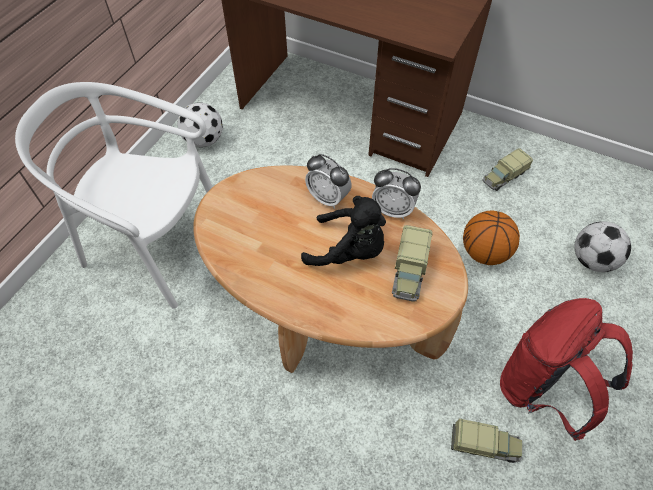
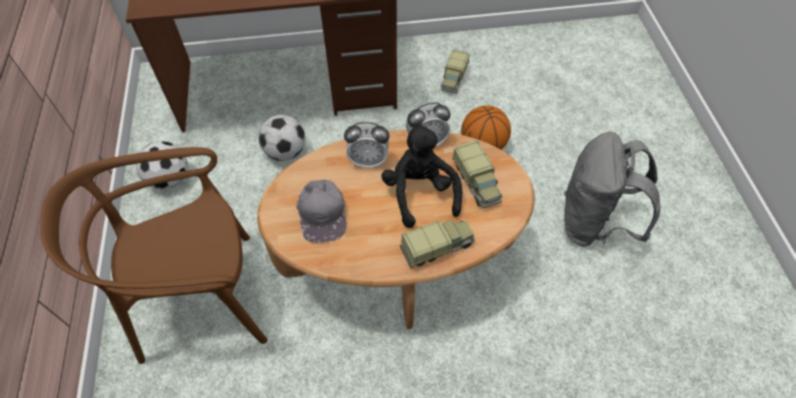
camera: 35 degrees left, 0 degrees up
white chair [15,82,213,309] -> brown chair [41,147,268,364]
black plush toy [301,196,386,266] -> black plush toy turned 90 degrees counterclockwise [381,123,462,228]
toy truck [451,419,523,463] -> toy truck moved to [400,220,475,268]
red backpack [500,298,633,441] -> grey backpack [564,132,660,247]
football [574,221,631,272] -> football moved to [259,115,305,161]
none -> grey cap [296,180,346,243]

